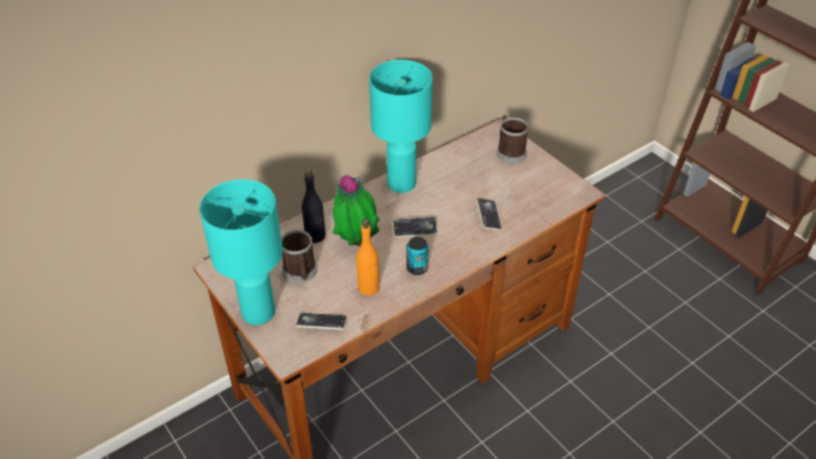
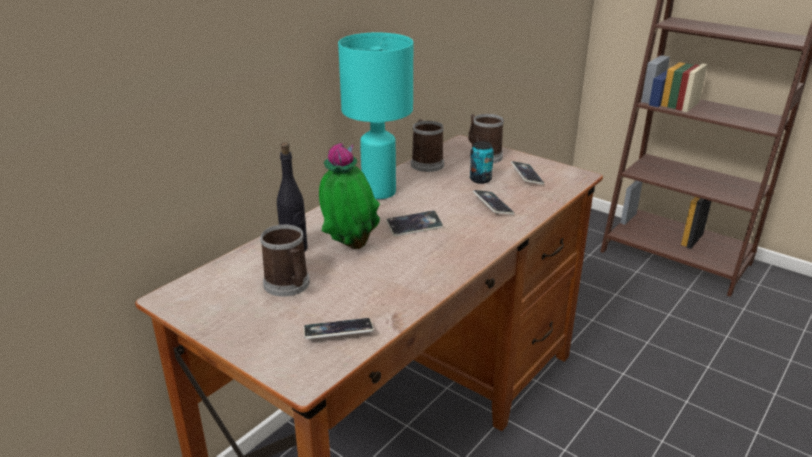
camera: 15 degrees left, 15 degrees down
turquoise table lamp [199,179,283,325] -> none
orange bottle [356,219,380,296] -> none
can [407,237,428,275] -> can moved to [470,141,494,184]
none -> mug [411,119,444,172]
none -> phone [511,161,544,185]

